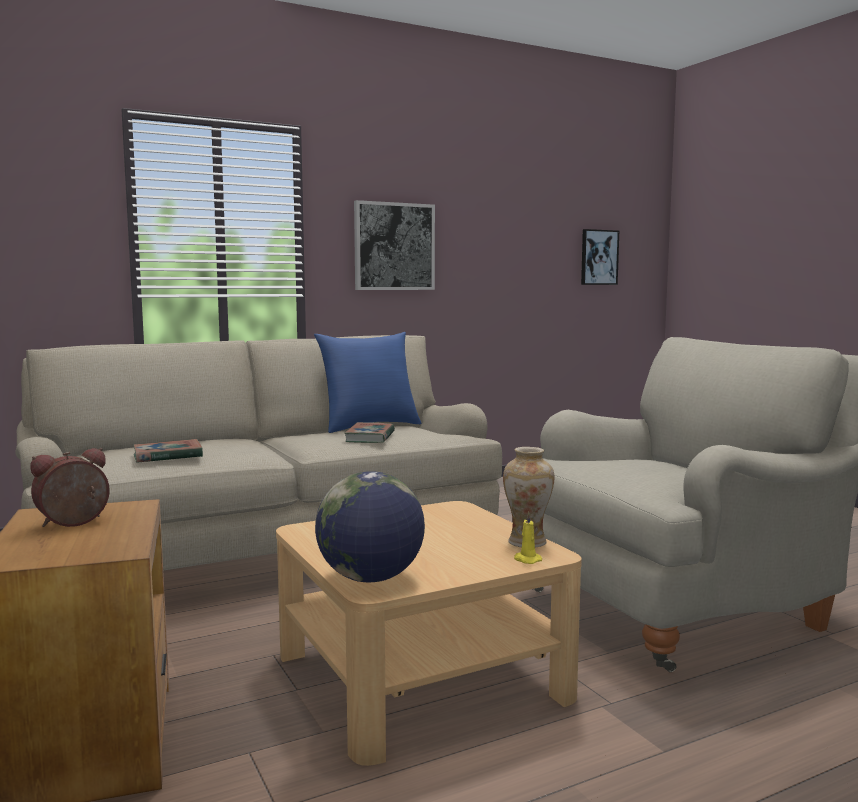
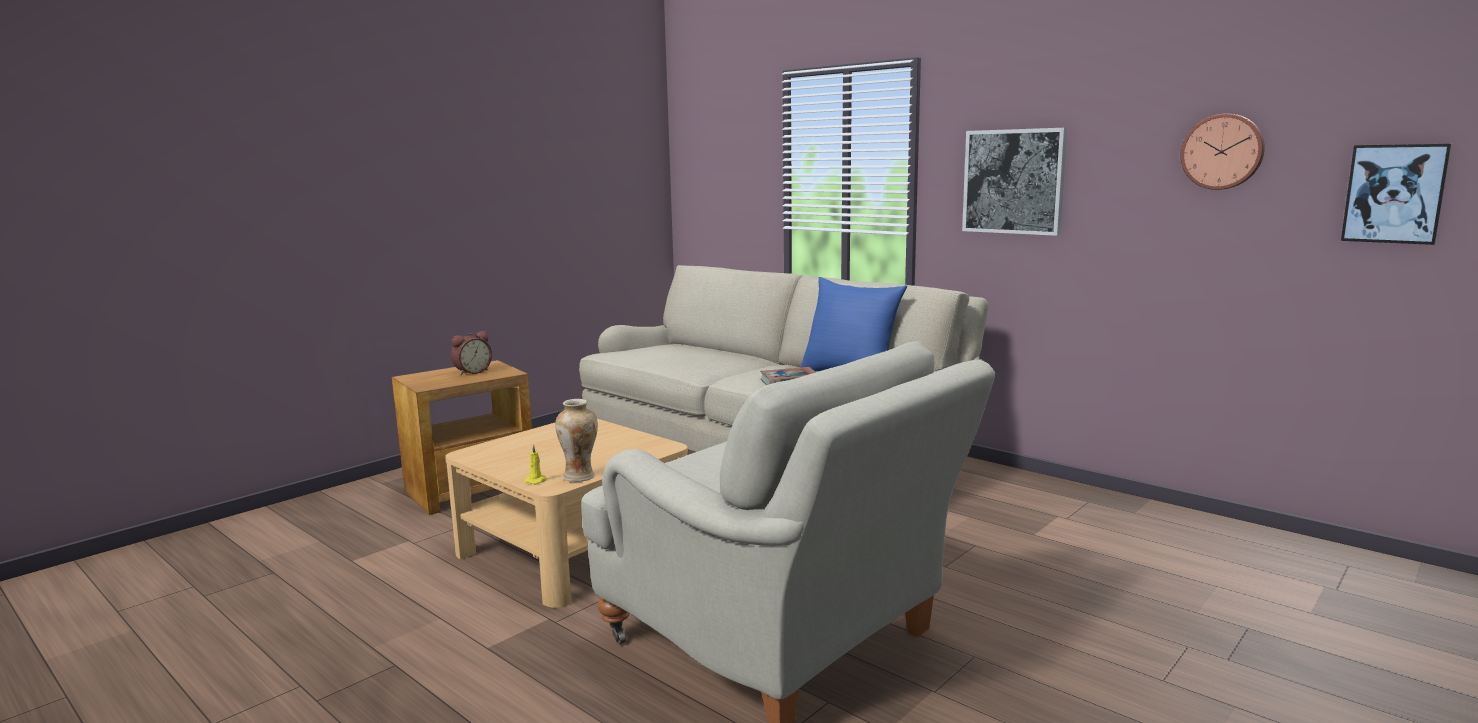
camera: 70 degrees right, 5 degrees up
alarm clock [30,448,110,527] -> alarm clock turned 105 degrees clockwise [451,331,492,375]
book [133,439,203,463] -> none
globe [315,471,425,582] -> none
none -> wall clock [1181,114,1265,190]

